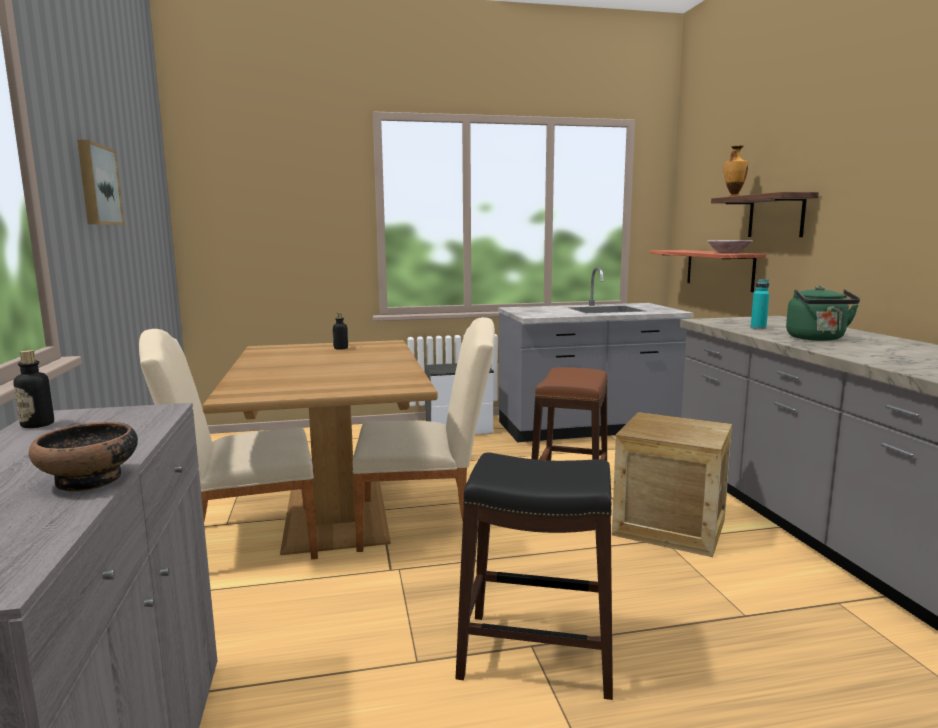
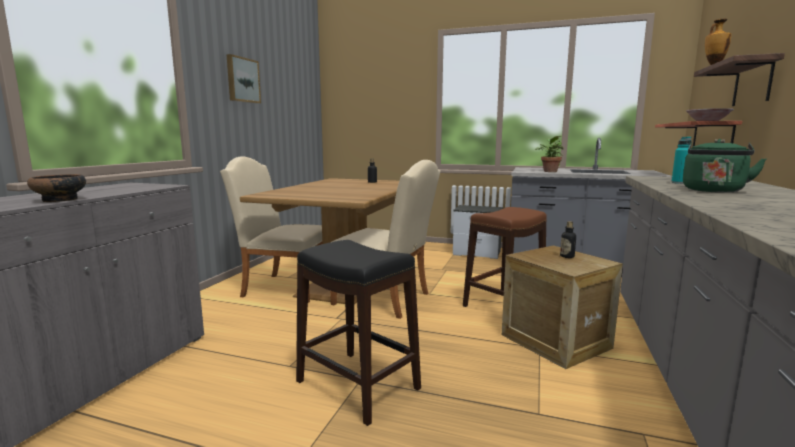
camera: 30 degrees right, 0 degrees up
bottle [13,350,54,428] -> bottle moved to [560,221,576,258]
none -> potted plant [535,136,564,172]

